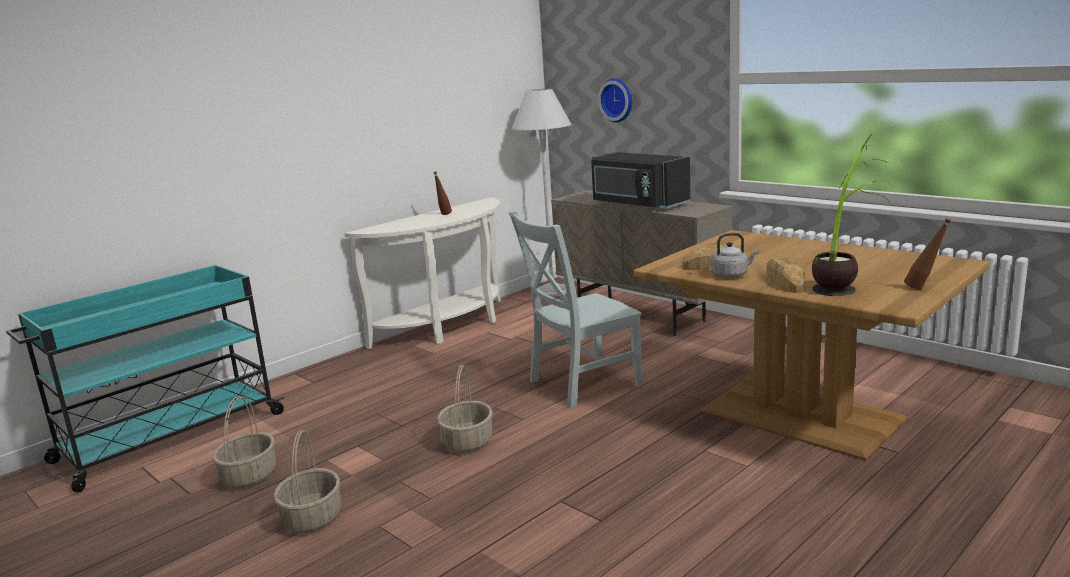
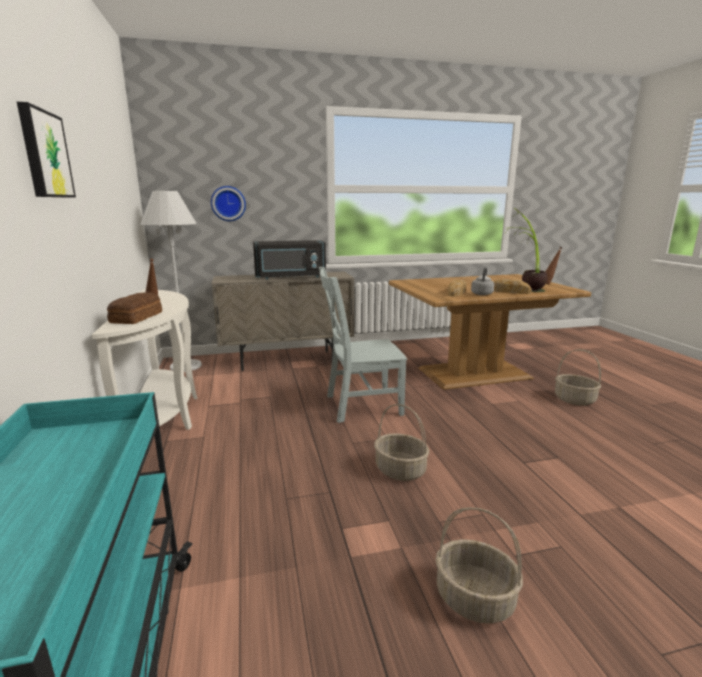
camera: 60 degrees left, 0 degrees up
basket [213,396,276,489] -> basket moved to [555,349,601,406]
grey chair [509,211,643,408] -> grey chair turned 75 degrees clockwise [319,267,407,423]
none -> picture [17,102,76,198]
none -> bread [107,292,162,324]

